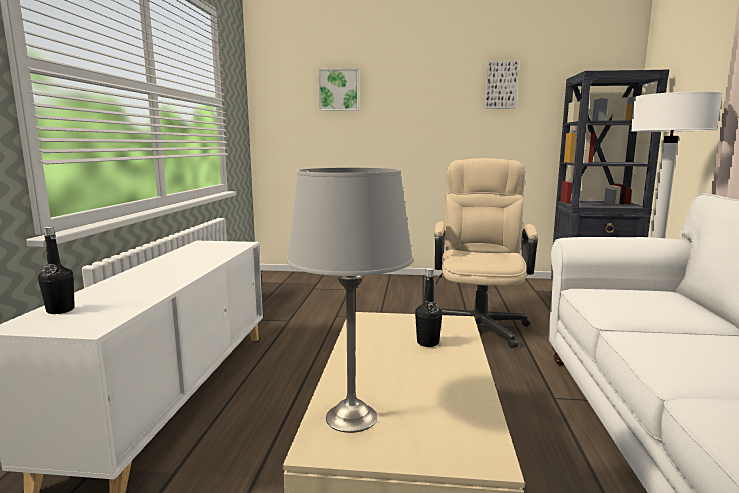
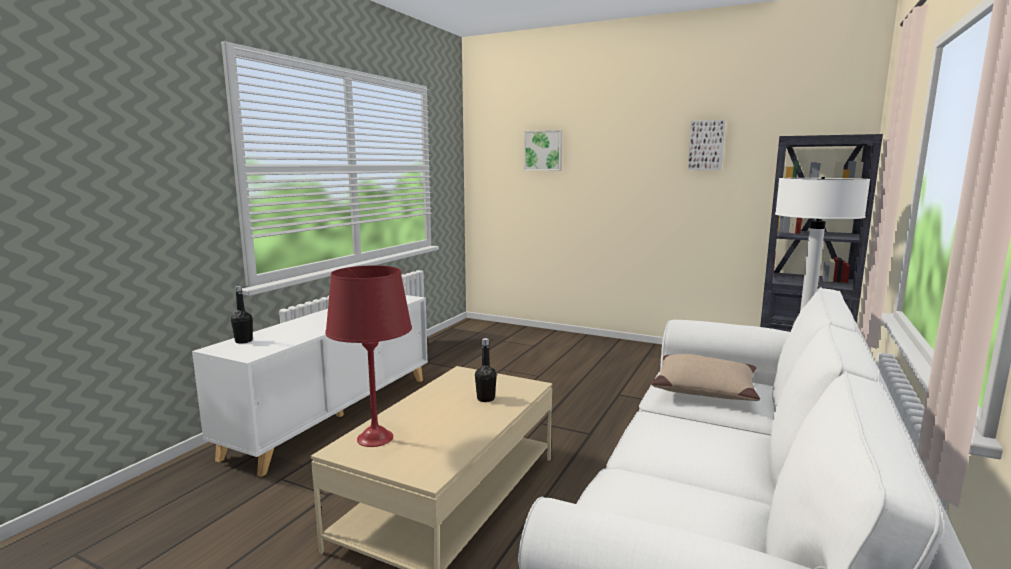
camera: 20 degrees right, 0 degrees up
grey table lamp [287,167,413,433] -> red table lamp [325,266,412,447]
beige office chair [435,158,538,348] -> none
none -> beige pillow [651,354,760,401]

